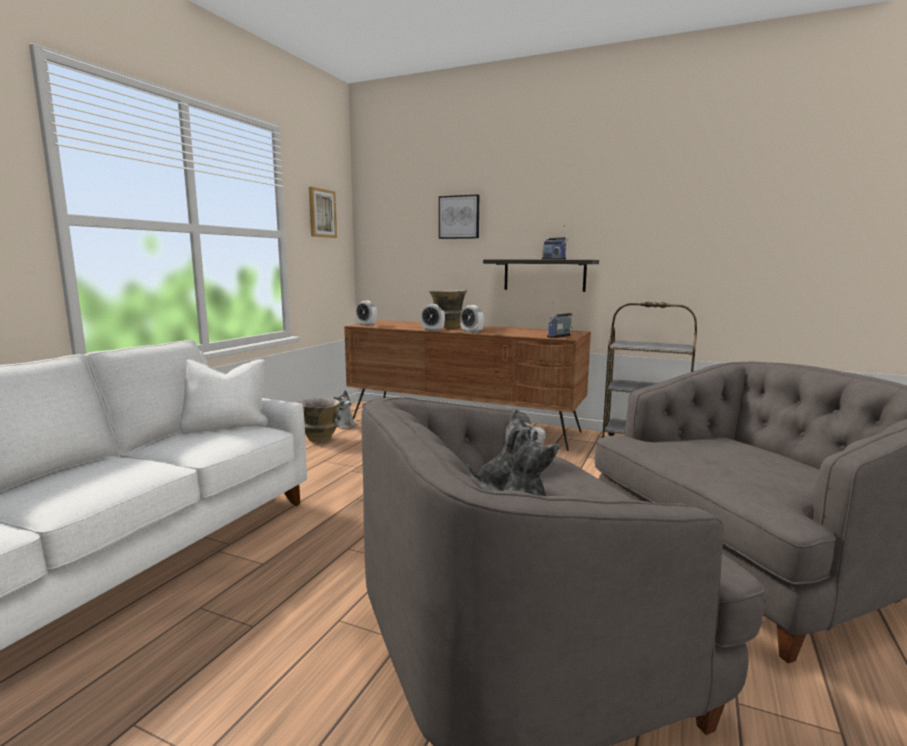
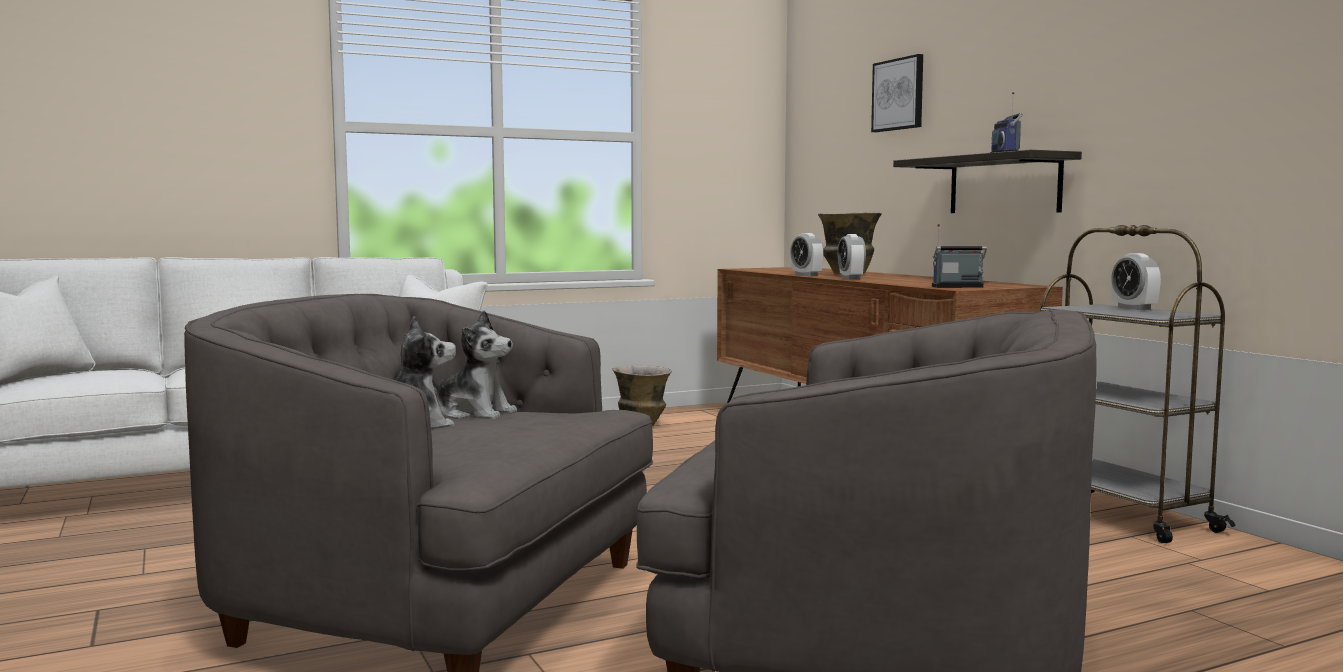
camera: 40 degrees right, 5 degrees down
picture [309,187,337,238] -> none
plush toy [334,390,357,430] -> none
alarm clock [356,301,377,326] -> alarm clock moved to [1111,253,1161,310]

